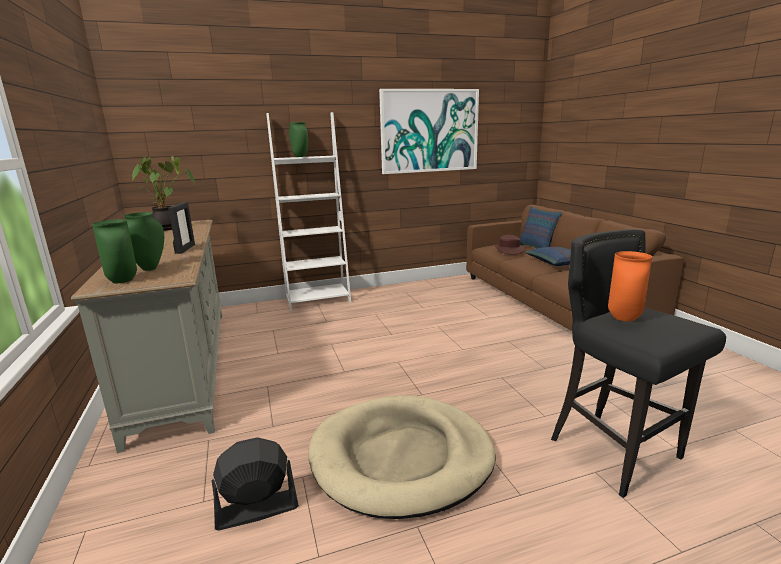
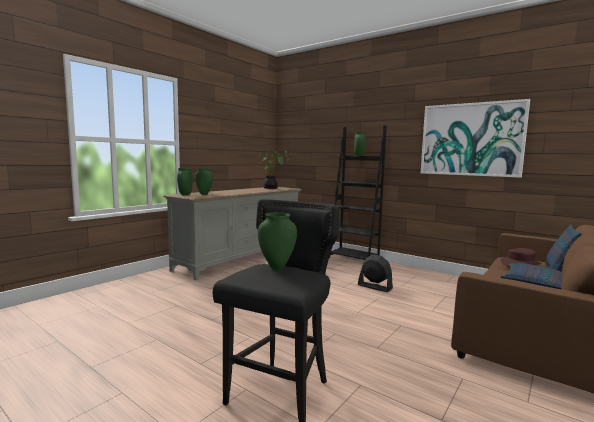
camera: 55 degrees right, 10 degrees down
picture frame [168,202,195,254] -> none
black fan [212,437,299,530] -> black fan moved to [358,254,393,292]
white bookcase [266,112,351,311] -> black bookcase [329,125,387,260]
beige dog bed [308,396,496,519] -> none
orange vase [608,251,652,321] -> green vase [258,212,297,270]

